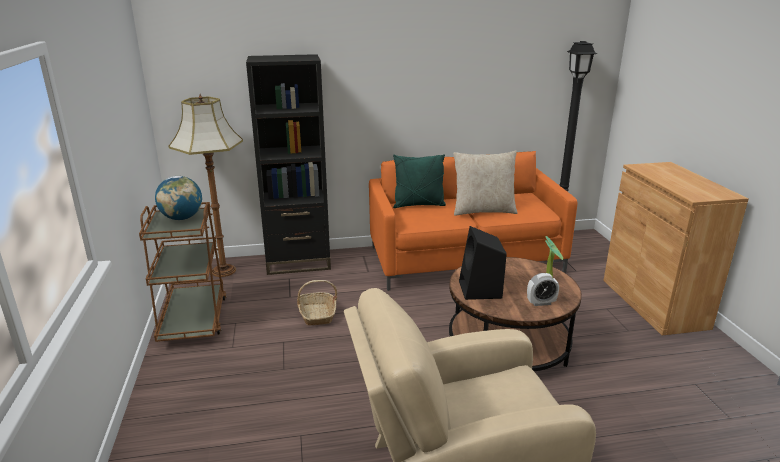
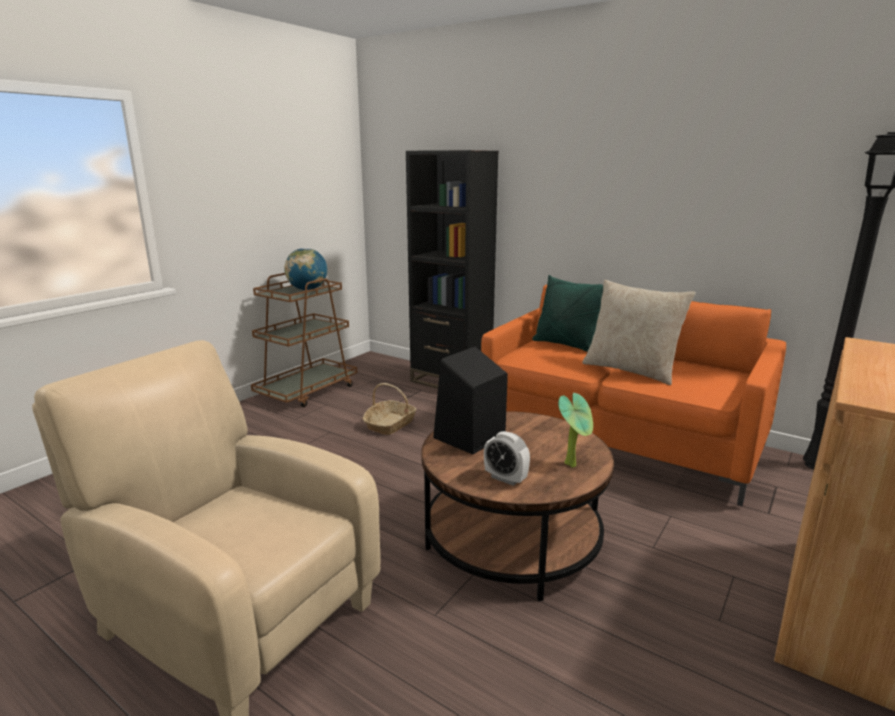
camera: 45 degrees right, 5 degrees down
floor lamp [169,94,243,277] -> none

